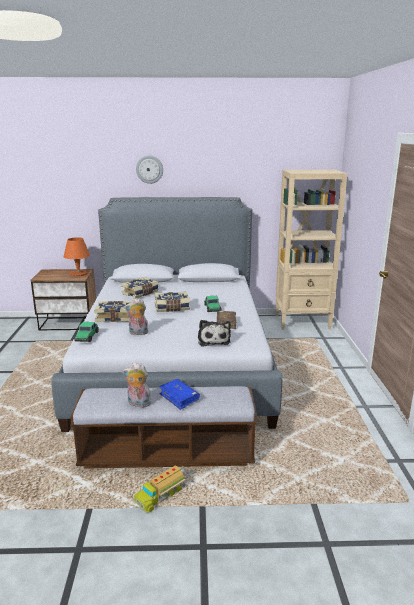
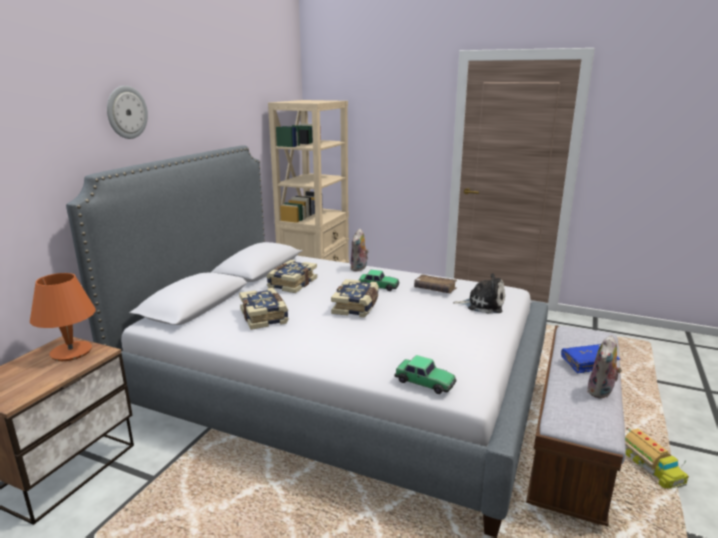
camera: 65 degrees left, 0 degrees up
book [94,301,131,322] -> book moved to [266,260,317,293]
plush toy [124,298,149,335] -> plush toy moved to [350,229,369,272]

